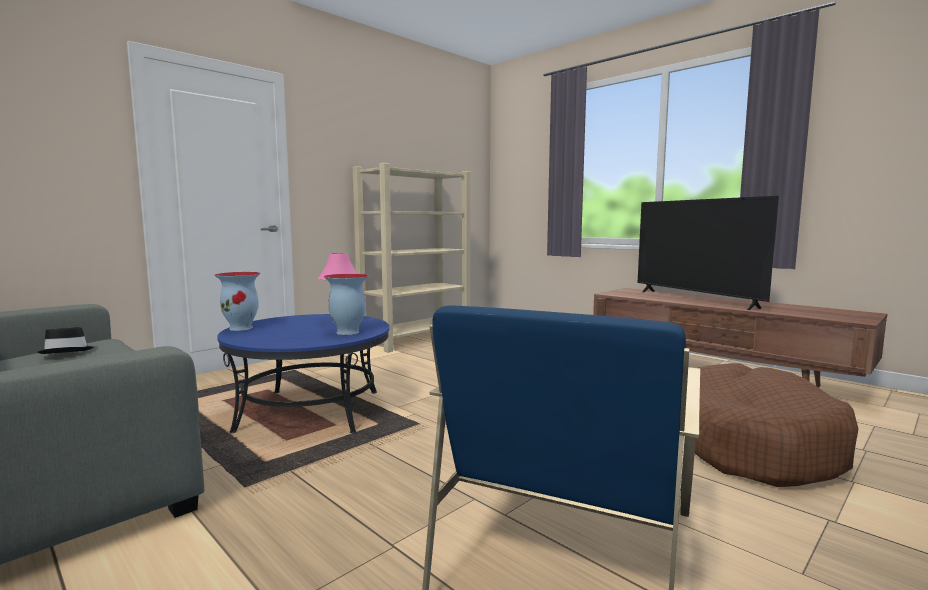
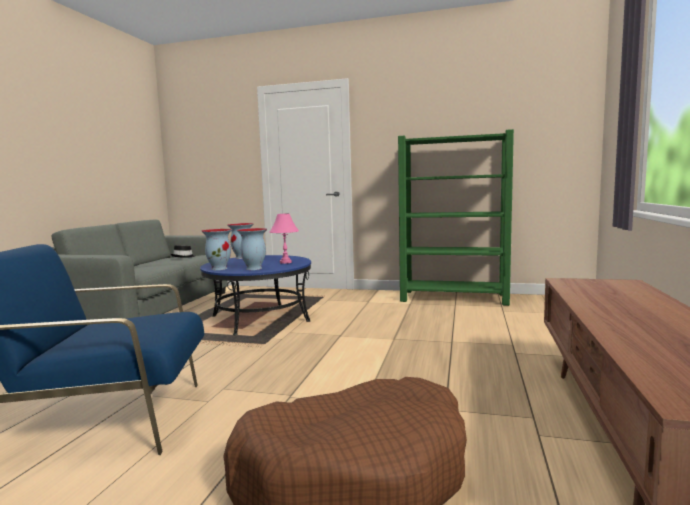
camera: 60 degrees right, 0 degrees up
beige bookcase [353,163,470,353] -> green bookcase [398,129,514,306]
television [638,196,779,310] -> none
none -> vase [201,229,232,270]

